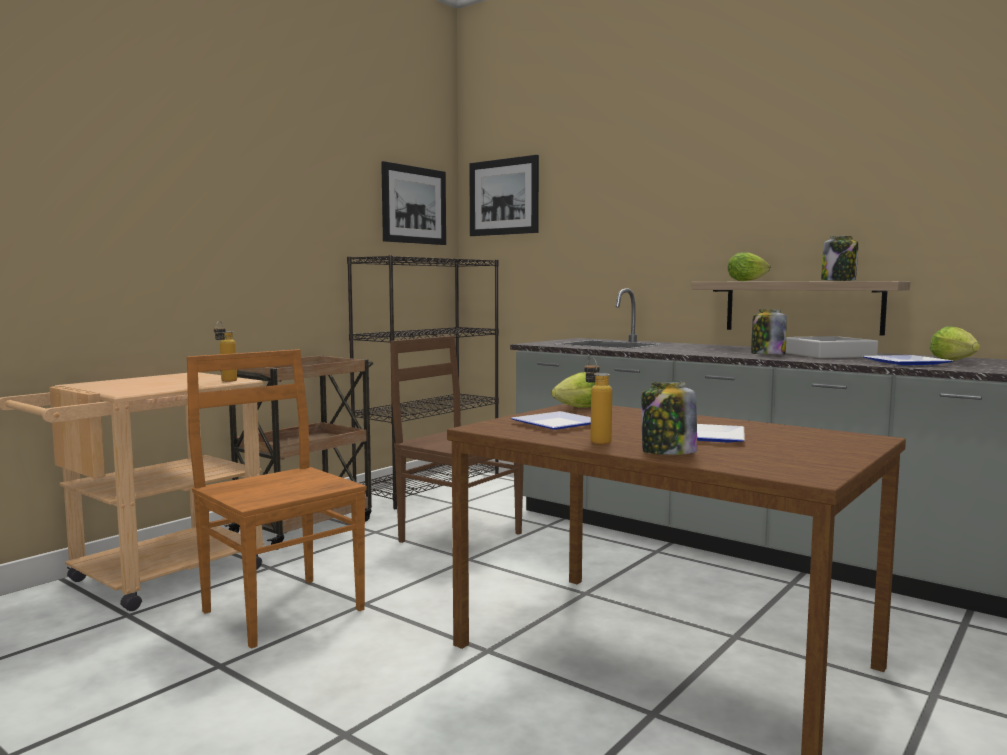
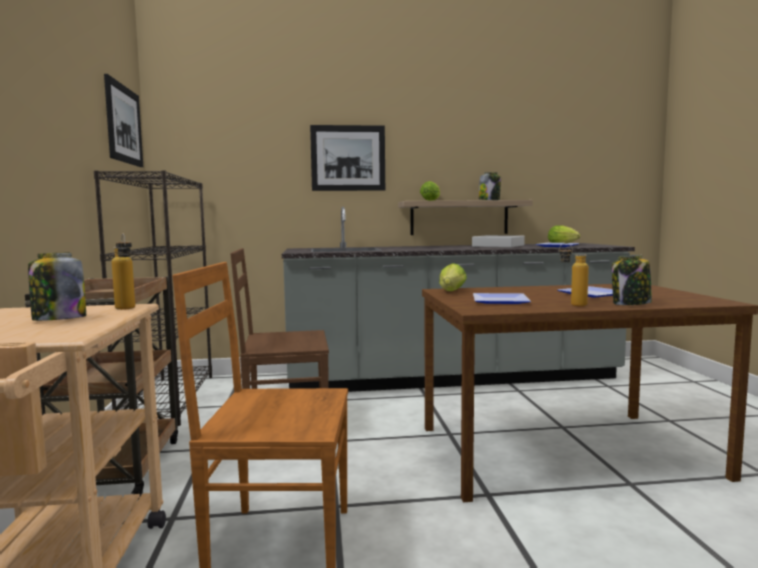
camera: 45 degrees left, 0 degrees up
picture [469,155,539,236] -> picture moved to [310,125,385,191]
jar [751,309,787,355] -> jar moved to [28,253,86,321]

